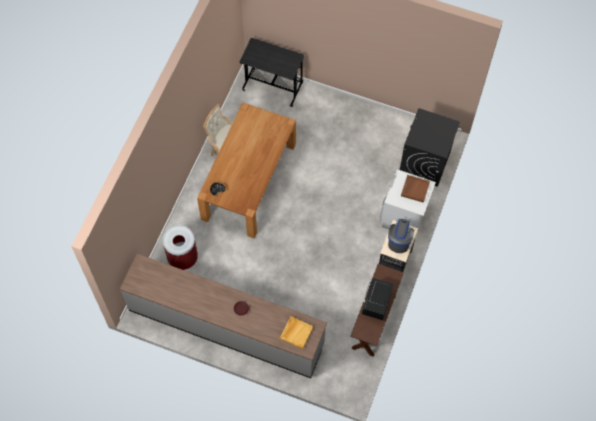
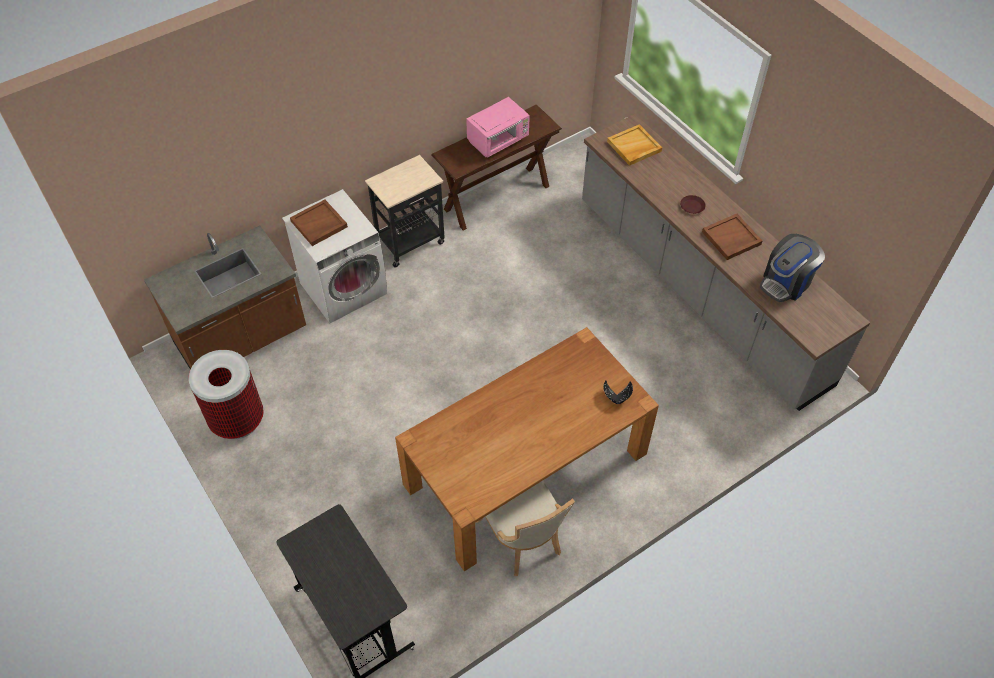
camera: 145 degrees left, 10 degrees down
trash can [163,225,198,270] -> trash can moved to [188,350,264,439]
black microwave [362,278,393,321] -> pink microwave [466,97,530,158]
coffee machine [388,218,414,253] -> coffee machine moved to [760,234,825,302]
black washing machine [400,108,460,187] -> brown counter [144,226,306,370]
none -> brown tray [702,214,762,260]

